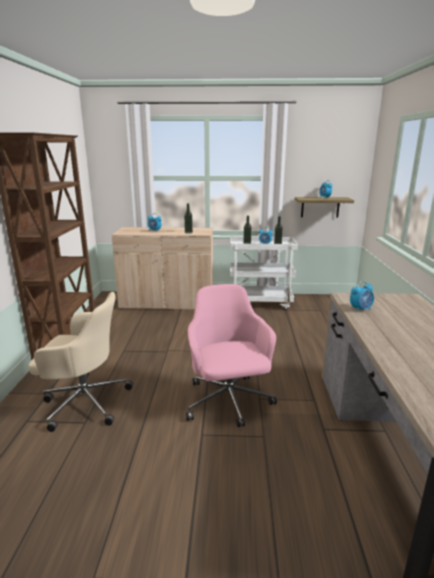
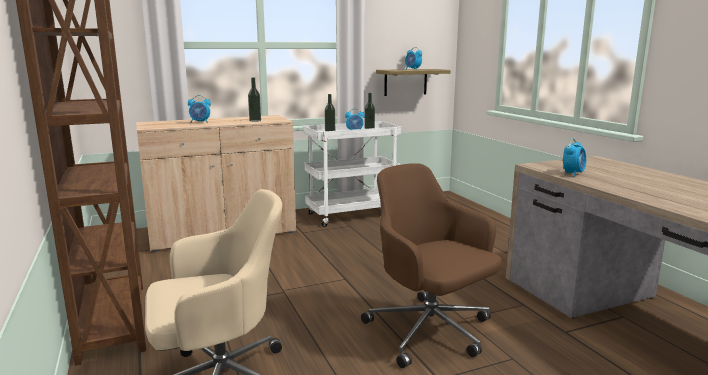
camera: 25 degrees left, 5 degrees down
pink office chair [186,284,277,427] -> brown office chair [361,163,502,368]

